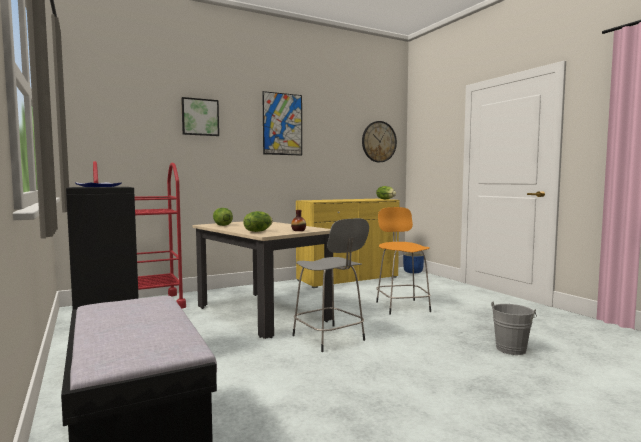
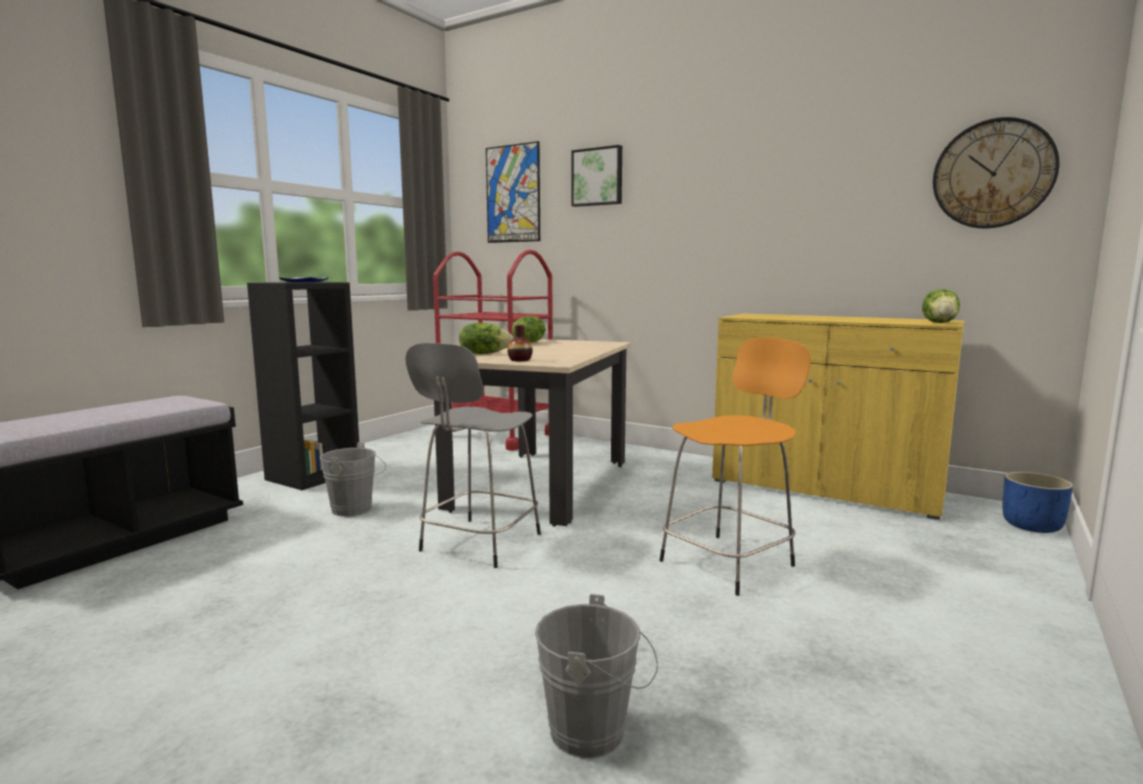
camera: 60 degrees right, 5 degrees up
picture [262,91,302,156] -> picture moved to [486,141,540,243]
none -> grey bucket [320,443,386,516]

